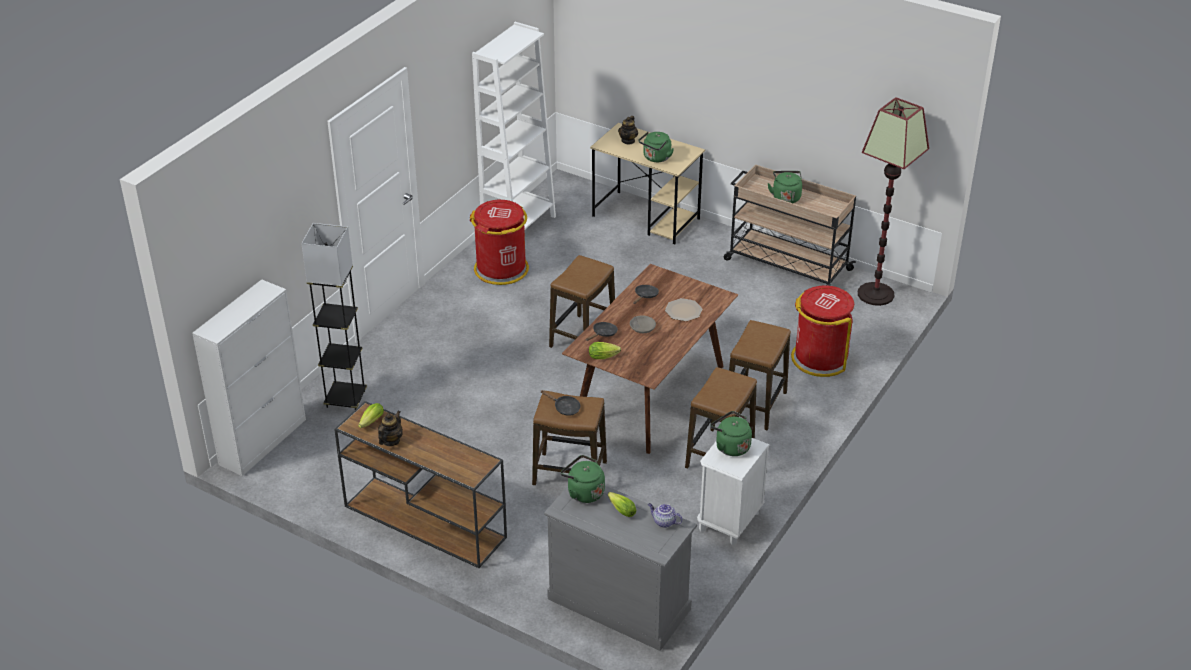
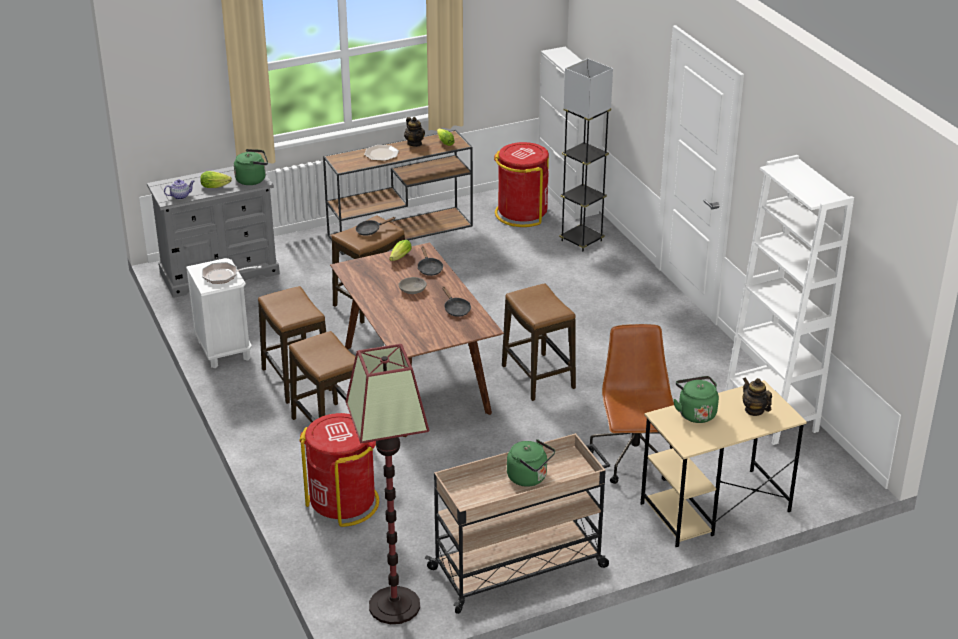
camera: 125 degrees right, 5 degrees down
red trash can [470,200,529,285] -> red trash can moved to [494,142,549,227]
plate [665,298,702,321] -> plate moved to [364,145,399,161]
green kettle [710,411,752,456] -> frying pan [202,262,262,284]
none -> brown office chair [588,324,674,484]

